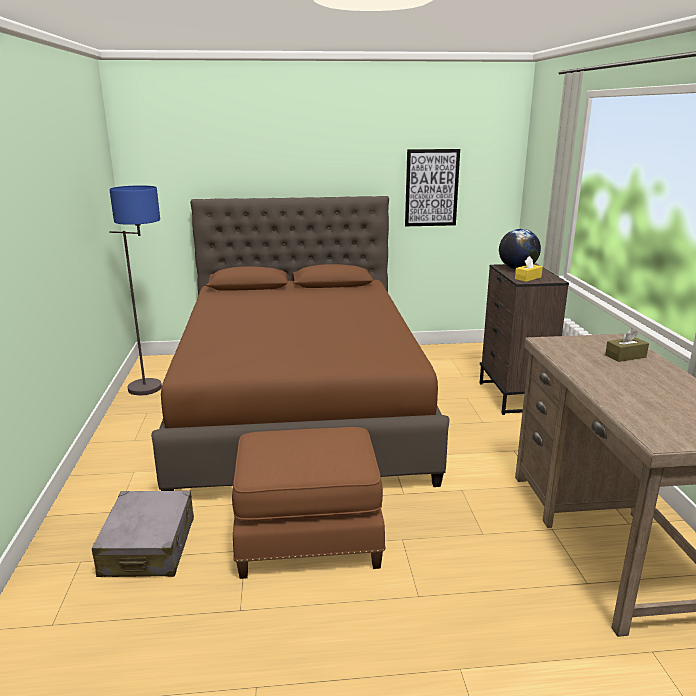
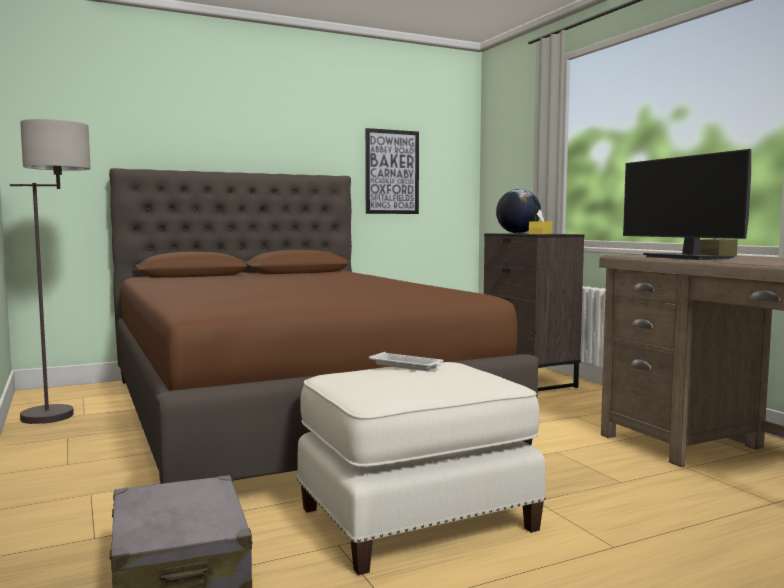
camera: 20 degrees left, 15 degrees down
blue floor lamp [109,185,162,396] -> grey floor lamp [10,119,90,424]
brown ottoman [232,427,386,579] -> white ottoman [296,362,546,575]
none -> white tray [369,352,443,371]
none -> monitor [623,149,751,260]

